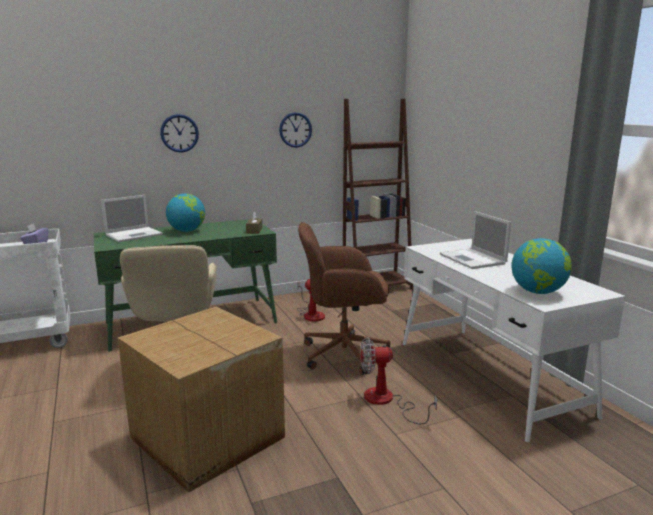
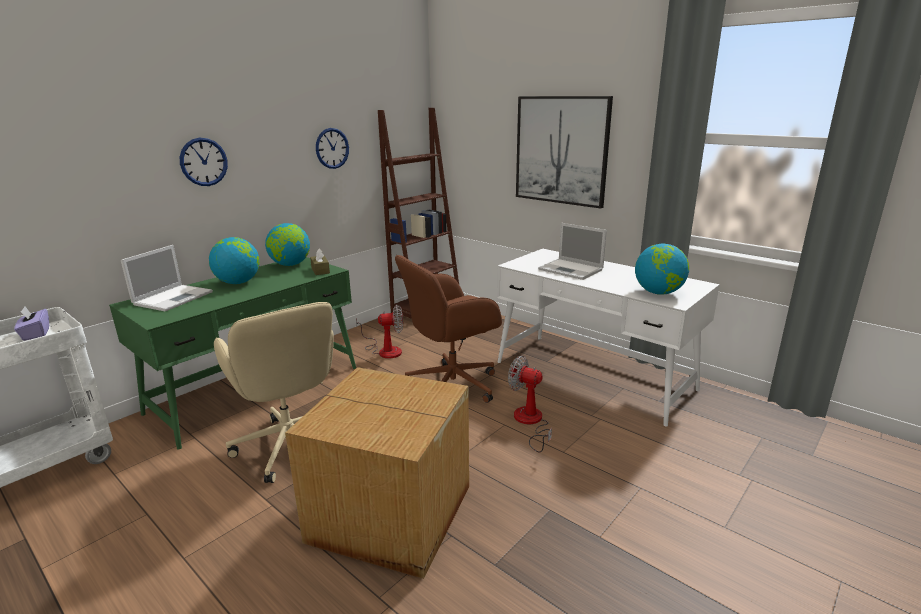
camera: 25 degrees left, 5 degrees up
fan [361,337,437,424] -> fan turned 60 degrees clockwise [508,356,552,453]
none -> globe [265,223,310,266]
none -> picture [516,96,613,209]

